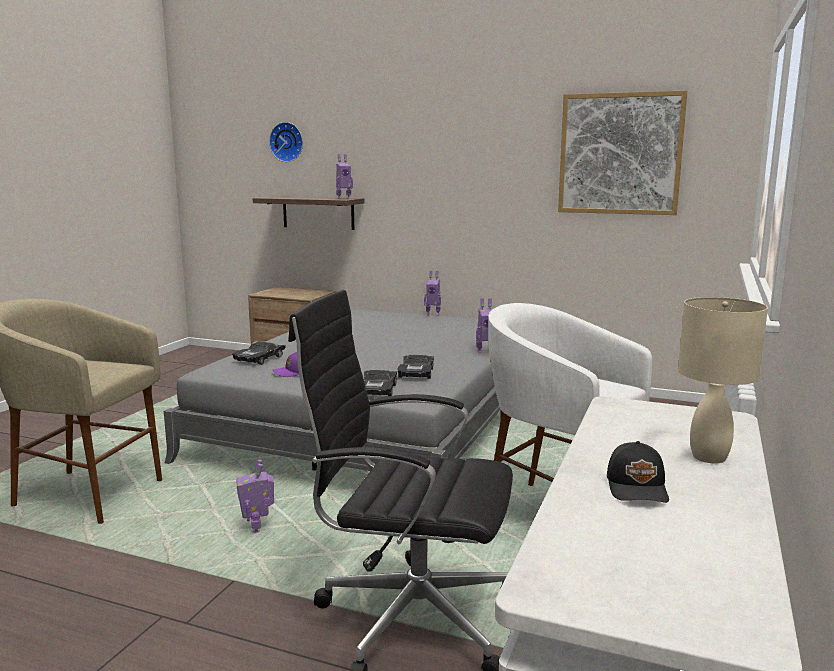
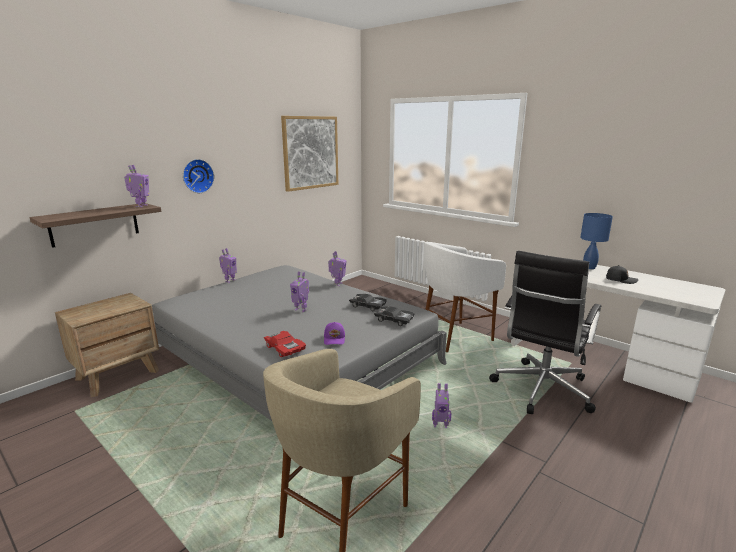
camera: 70 degrees left, 5 degrees up
black toy car [232,341,286,365] -> red toy car [264,331,306,357]
wall clock [269,122,303,162] -> wall clock moved to [183,159,214,193]
beige table lamp [678,297,768,464] -> blue table lamp [580,213,613,269]
none -> toy robot [290,271,309,312]

